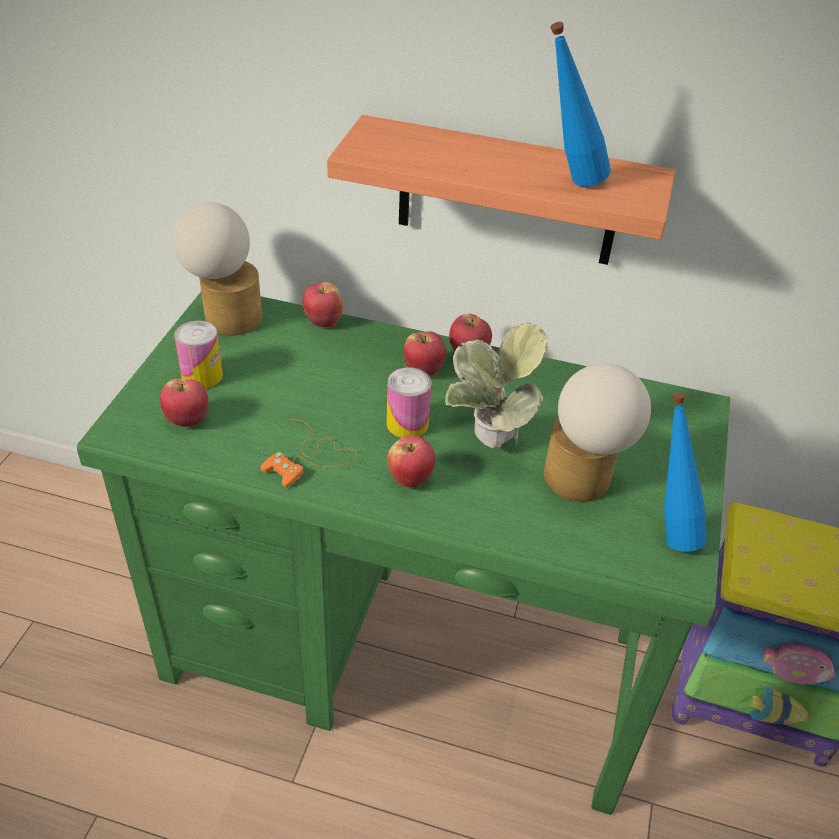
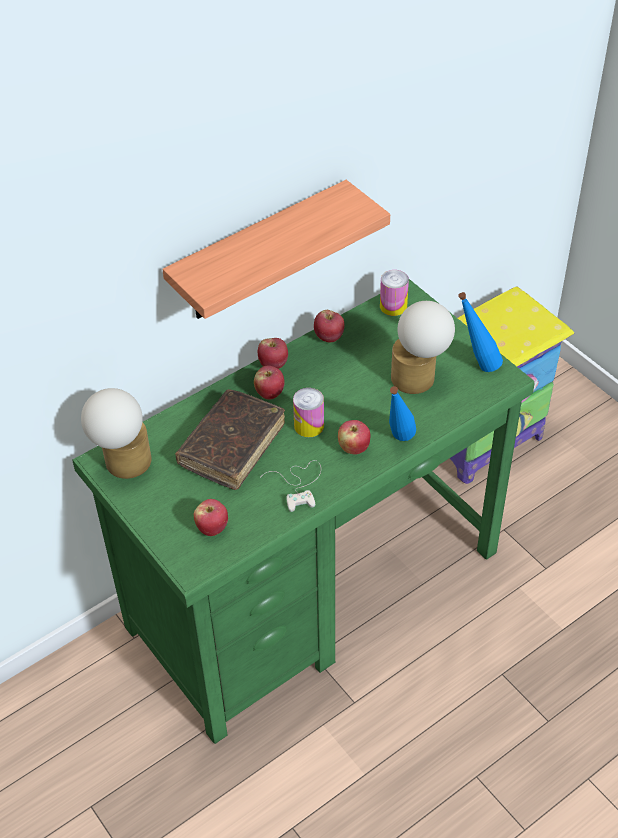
camera: 50 degrees left, 5 degrees up
can [174,321,223,389] -> can moved to [380,270,409,316]
orange game controller [260,419,357,487] -> white game controller [263,460,321,512]
apple [303,282,343,328] -> apple moved to [314,310,345,343]
potted plant [445,323,548,448] -> none
blue bottle [550,22,611,187] -> blue bottle moved to [389,386,416,441]
none -> brown book [175,389,285,490]

